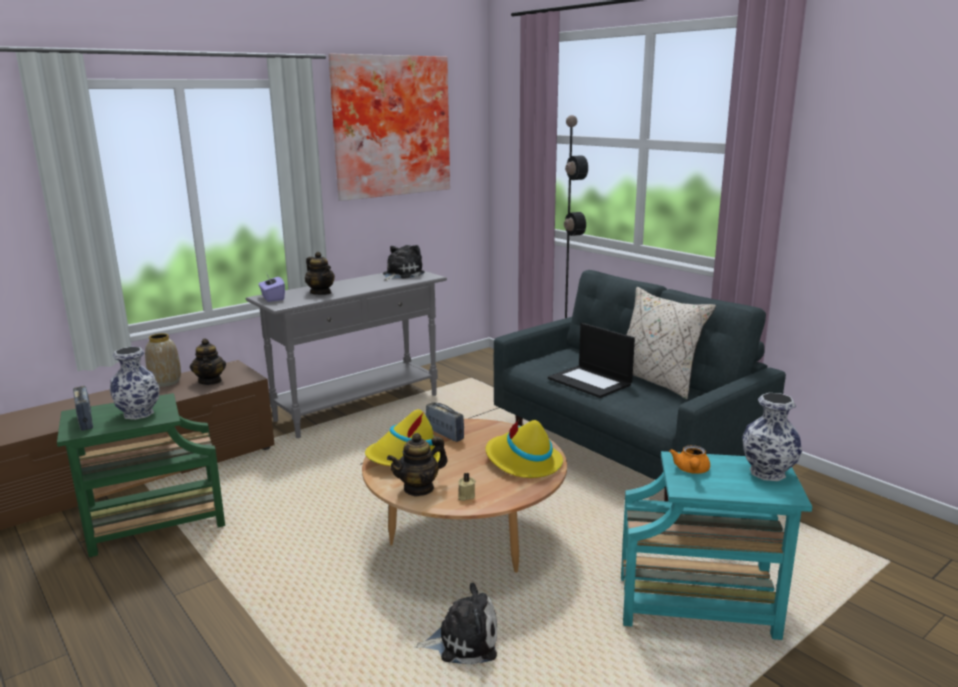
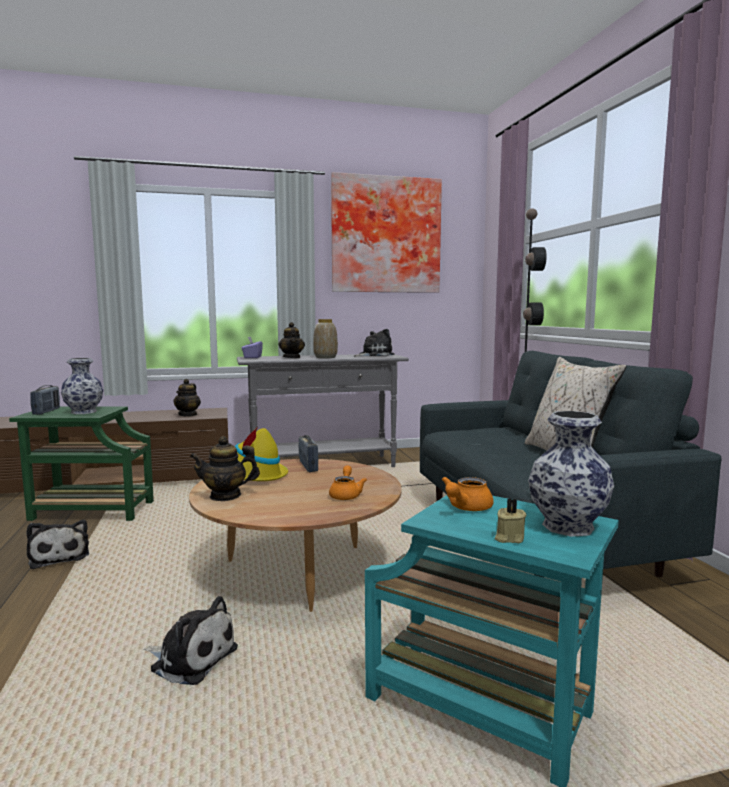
camera: 25 degrees right, 10 degrees down
vase [145,333,181,387] -> vase moved to [313,319,338,358]
beige candle [458,473,476,501] -> beige candle moved to [495,498,527,543]
yellow hat [486,420,563,478] -> orange teapot [329,465,367,500]
laptop [548,323,635,398] -> none
none -> plush toy [27,520,89,569]

